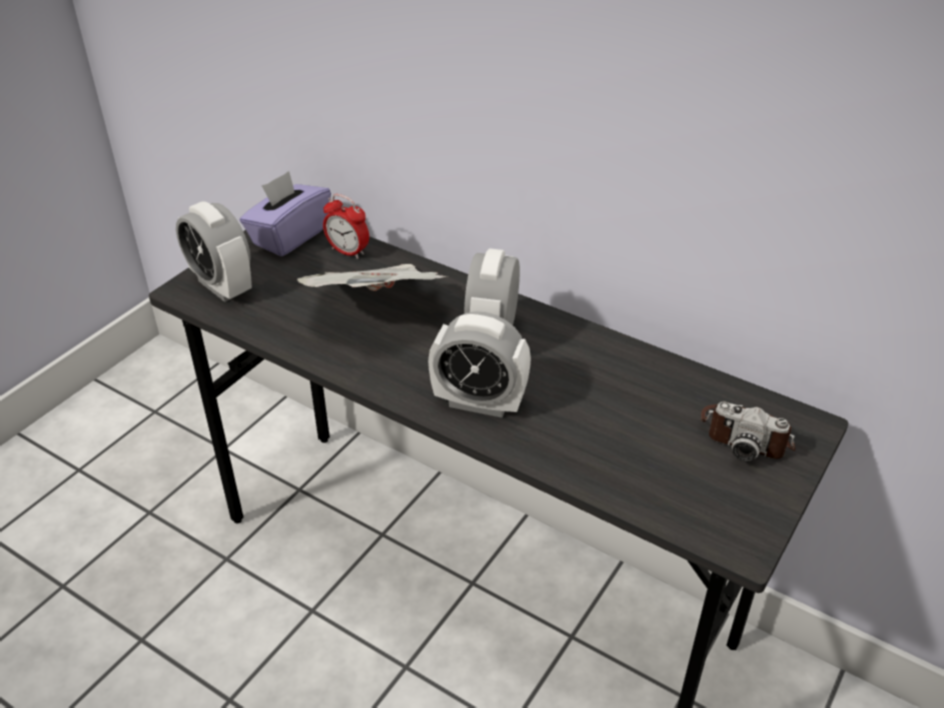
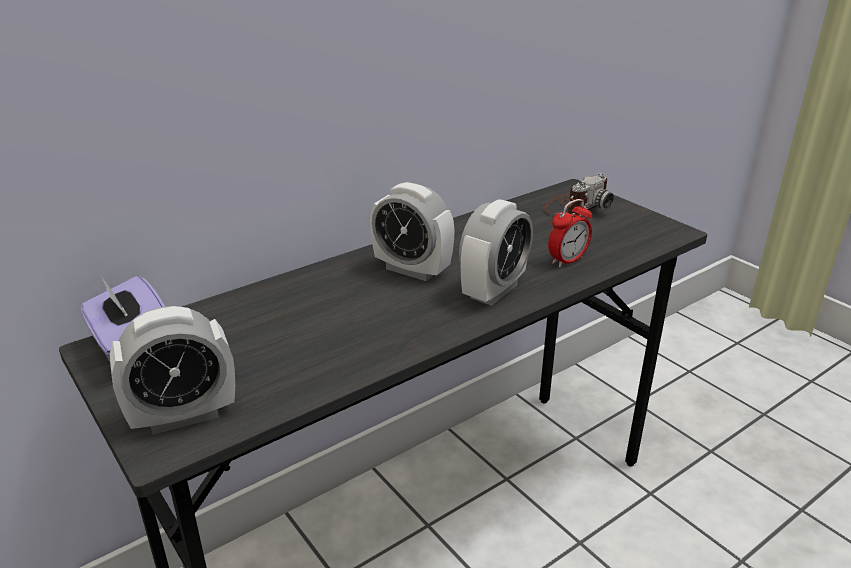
camera: 70 degrees left, 10 degrees down
newspaper [297,264,448,291] -> none
alarm clock [323,194,369,259] -> alarm clock moved to [548,199,592,267]

